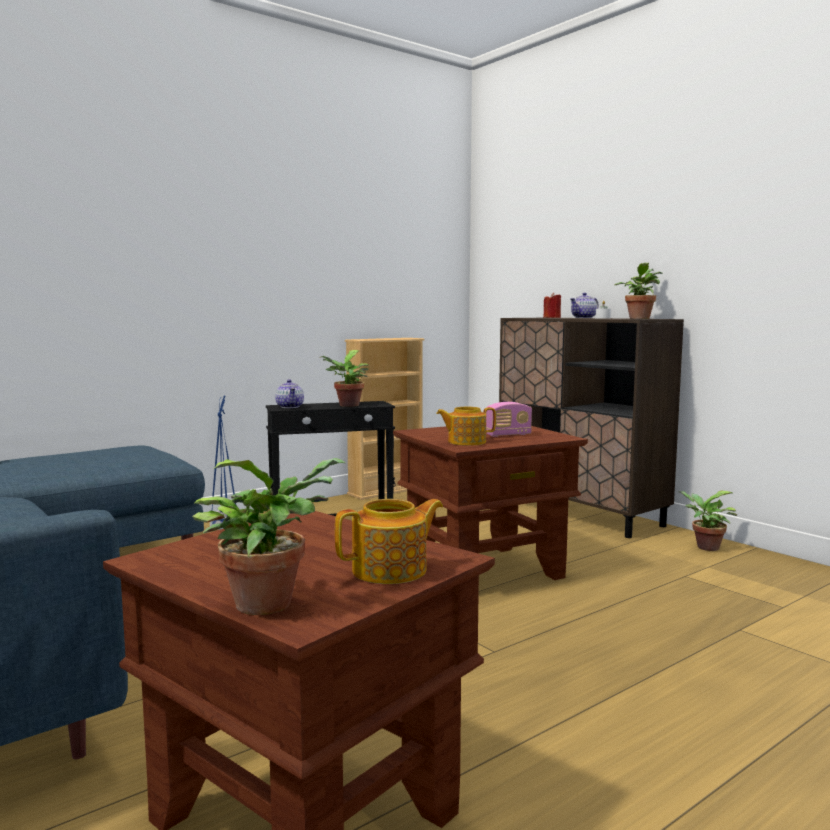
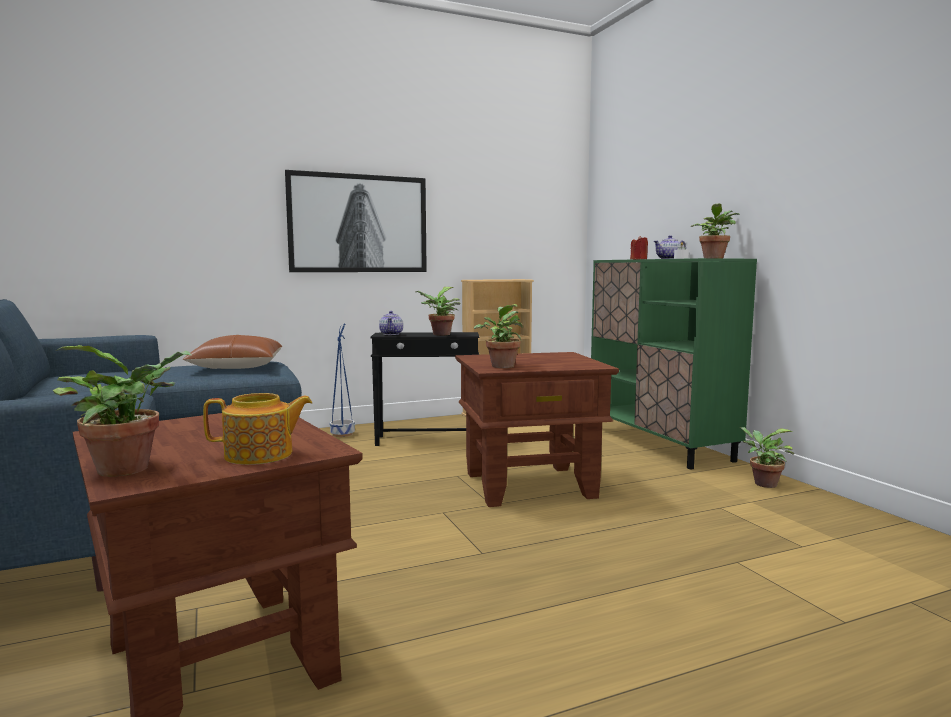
camera: 15 degrees right, 0 degrees up
teapot [436,407,496,446] -> potted plant [474,304,523,368]
radio [486,402,532,437] -> none
brown cabinet [499,318,684,538] -> green cabinet [591,258,757,469]
none -> brown pillow [182,335,282,369]
none -> picture [285,170,427,272]

